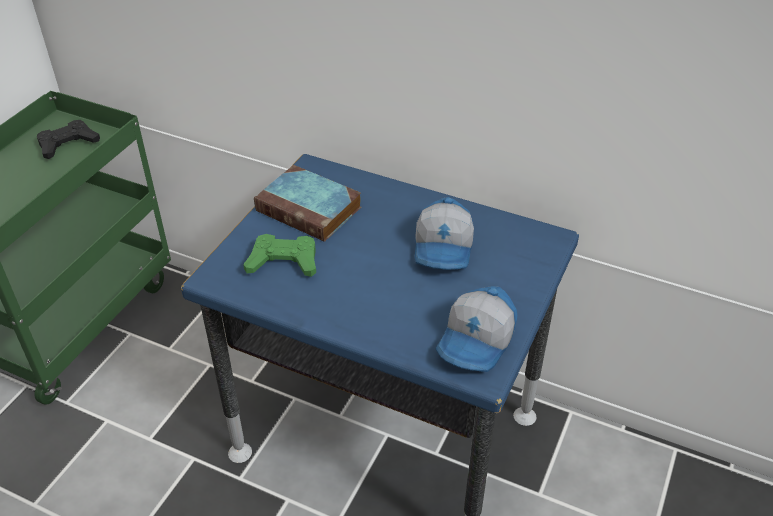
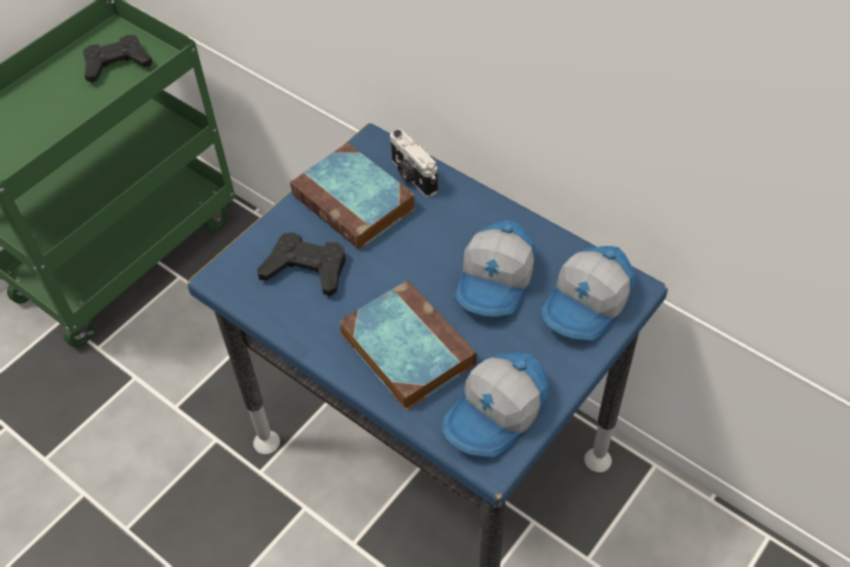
camera: 15 degrees right, 10 degrees up
green game controller [243,234,316,277] -> black game controller [257,232,346,296]
none -> book [339,280,477,411]
none -> camera [390,129,438,197]
none -> cap [540,246,635,342]

